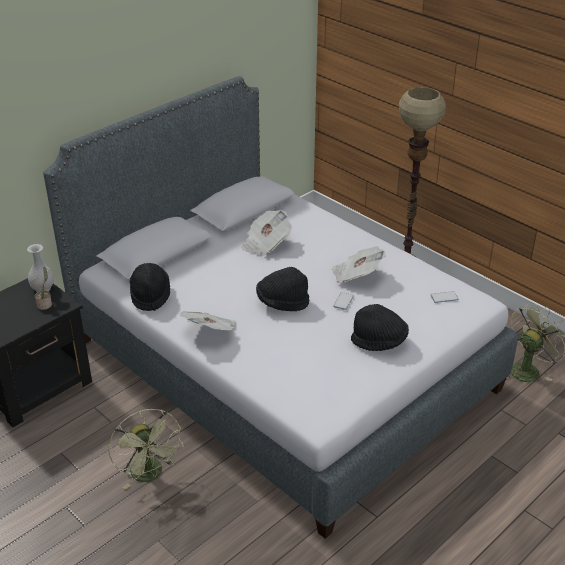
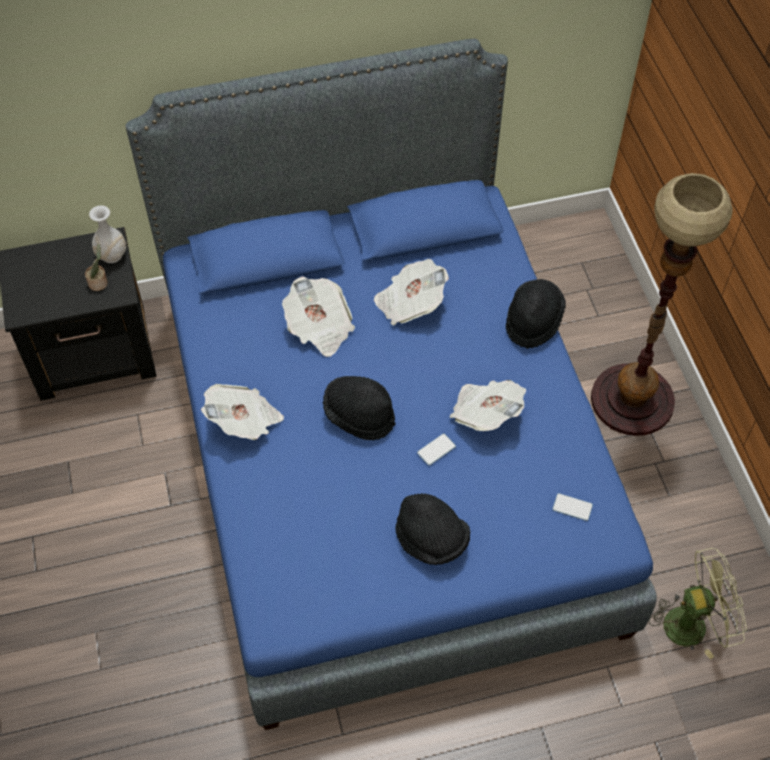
camera: 30 degrees right, 20 degrees up
grey bed [43,76,518,539] -> blue bed [126,39,657,730]
green fan [109,409,184,489] -> none
black hat [130,263,170,311] -> black hat moved to [506,279,566,349]
none -> newspaper [282,277,355,357]

